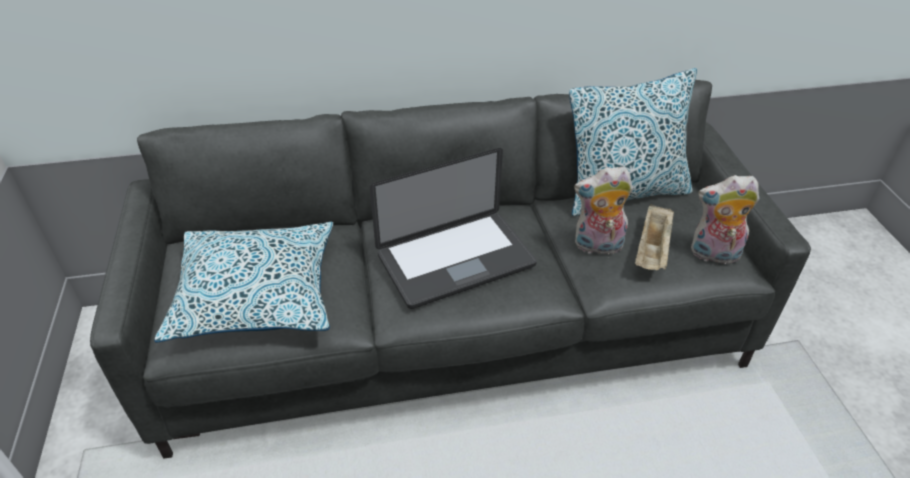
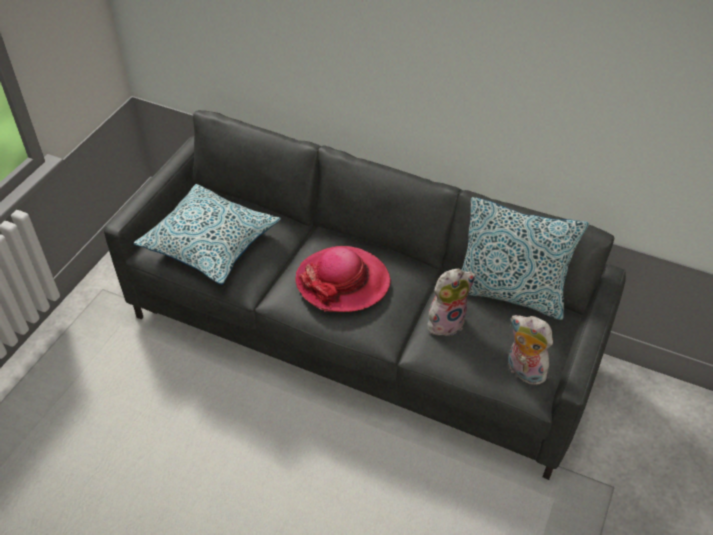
camera: 35 degrees right, 5 degrees up
laptop [370,148,537,309] -> hat [295,246,391,312]
plush toy [574,166,633,255] -> plush toy turned 120 degrees clockwise [427,269,476,336]
beige tray [635,204,674,270] -> none

